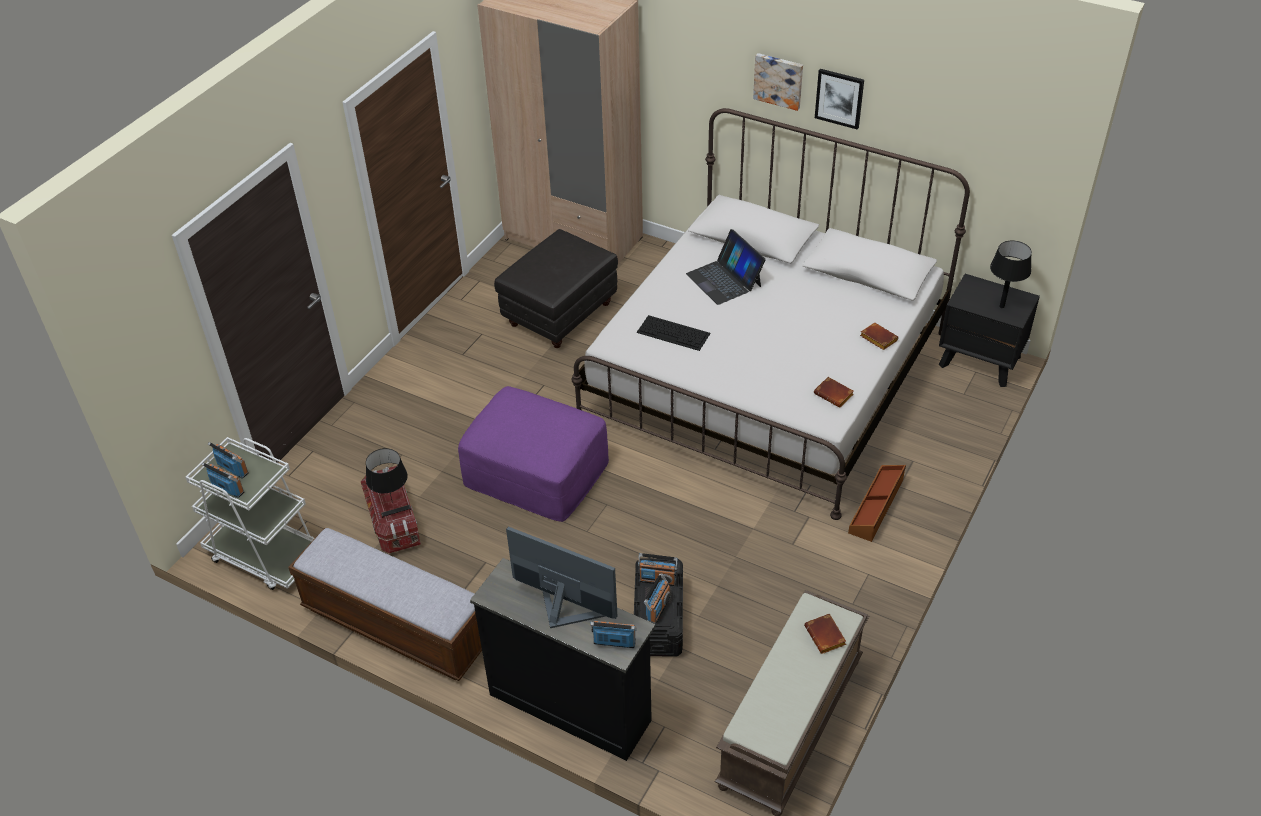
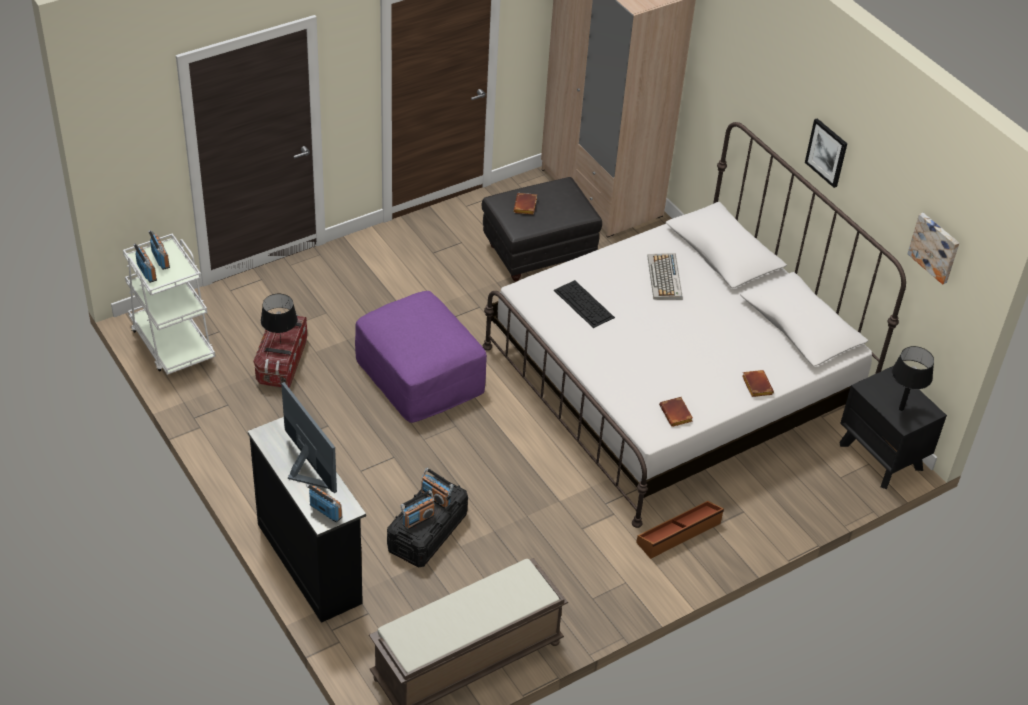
camera: 25 degrees right, 0 degrees up
bench [288,528,482,681] -> none
laptop [686,229,766,305] -> keyboard [647,253,683,300]
picture [753,53,803,111] -> picture moved to [907,213,959,285]
brown book [804,613,846,654] -> brown book moved to [513,193,537,215]

